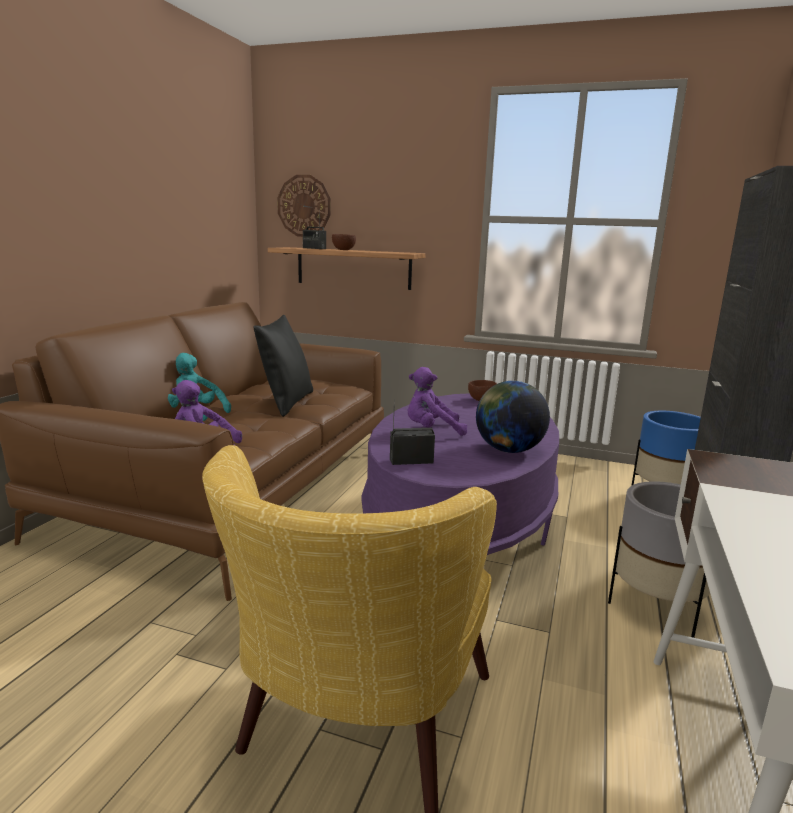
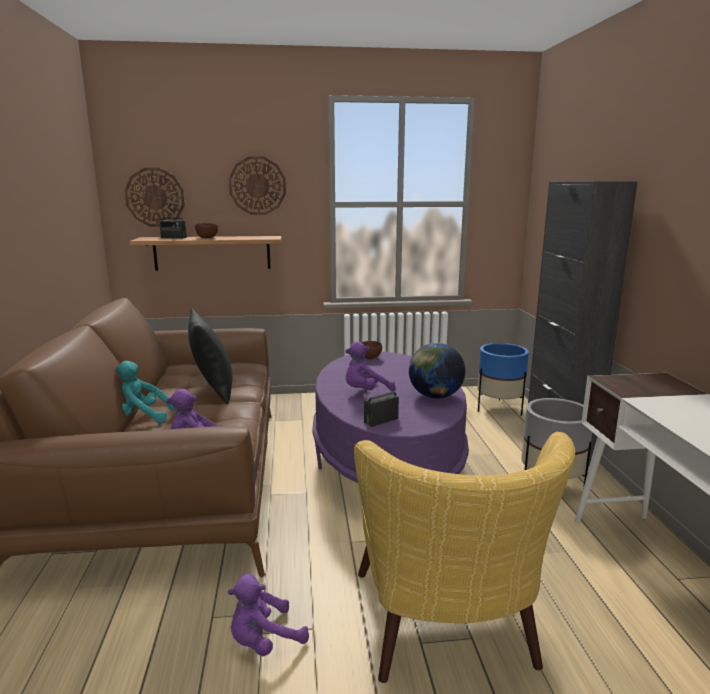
camera: 25 degrees left, 0 degrees up
none -> purple plush toy [228,574,309,656]
none -> wall clock [229,156,286,215]

